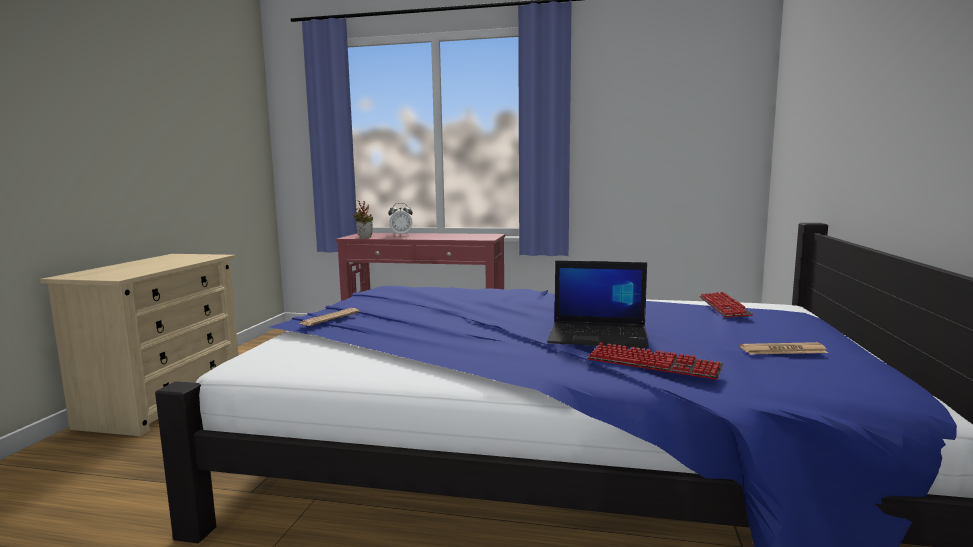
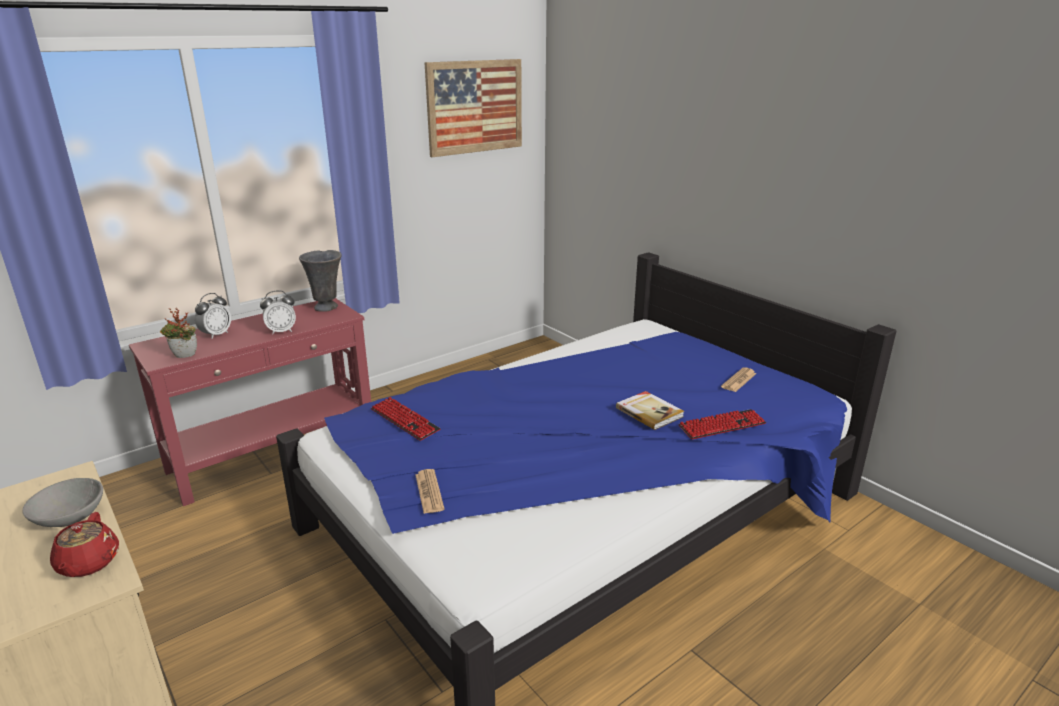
camera: 50 degrees left, 15 degrees up
laptop [547,261,649,348] -> book [616,391,684,430]
keyboard [699,292,753,317] -> keyboard moved to [371,397,441,441]
none -> grey bowl [22,478,103,527]
none -> red teapot [50,512,119,577]
none -> alarm clock [260,291,296,335]
none -> grey vase [299,250,342,312]
none -> picture [424,59,522,157]

